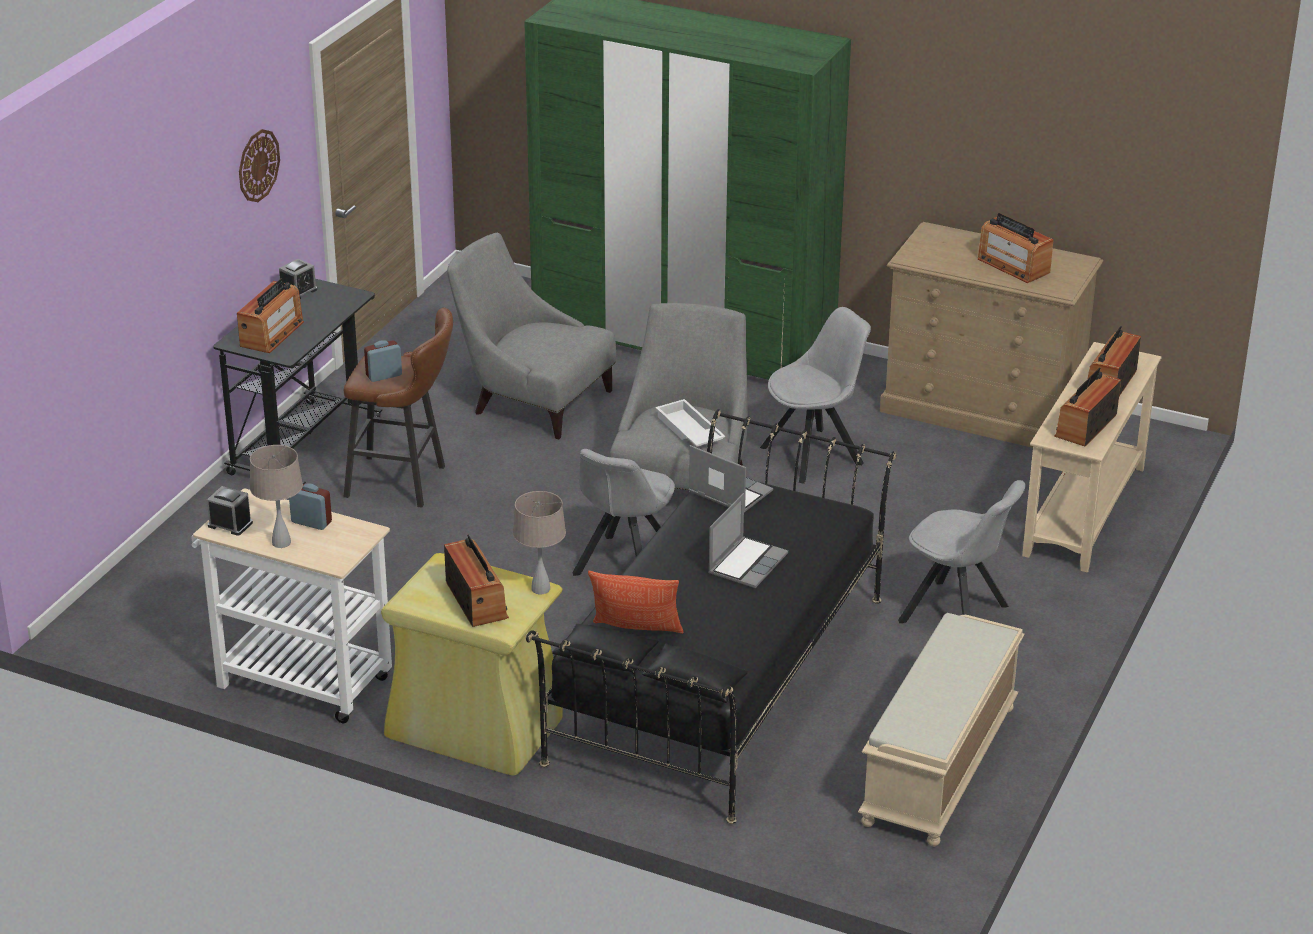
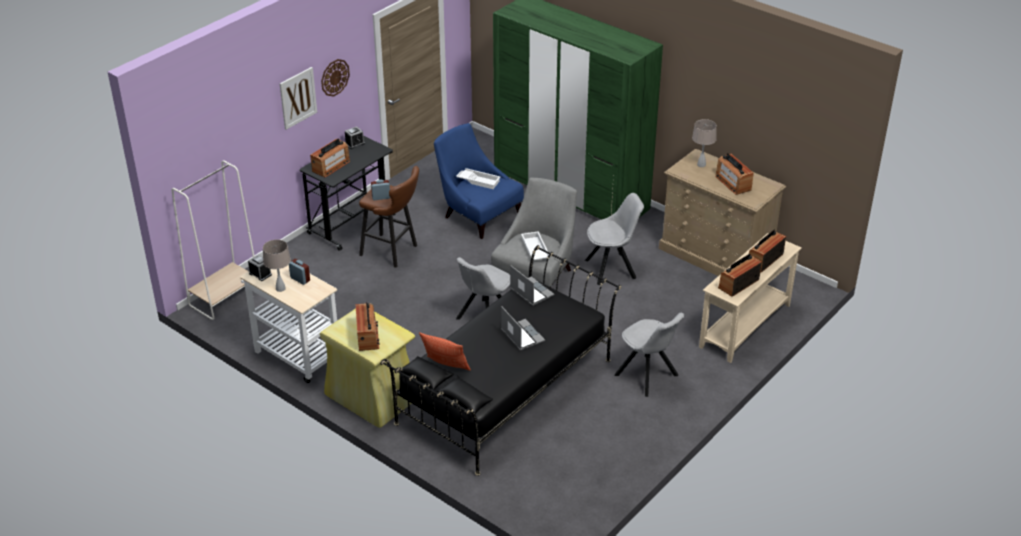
camera: 15 degrees right, 5 degrees up
grey armchair [447,233,616,439] -> blue armchair [434,123,524,239]
beige table lamp [513,491,566,594] -> beige table lamp moved to [692,119,717,167]
laptop [708,493,788,588] -> laptop turned 75 degrees counterclockwise [501,306,545,351]
beige bench [858,613,1025,846] -> none
none -> clothes rack [171,160,254,320]
none -> picture [280,67,317,130]
none -> white tray [456,168,500,189]

